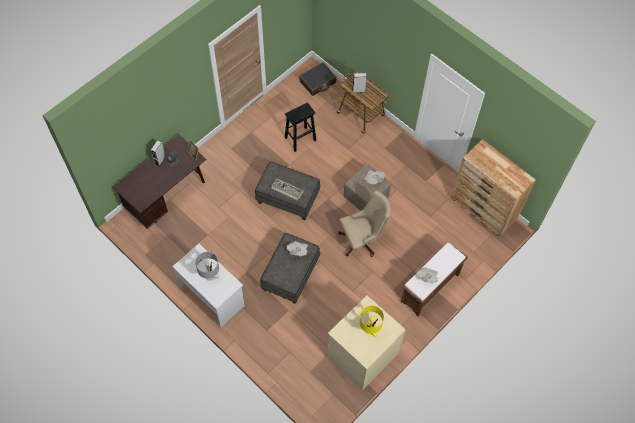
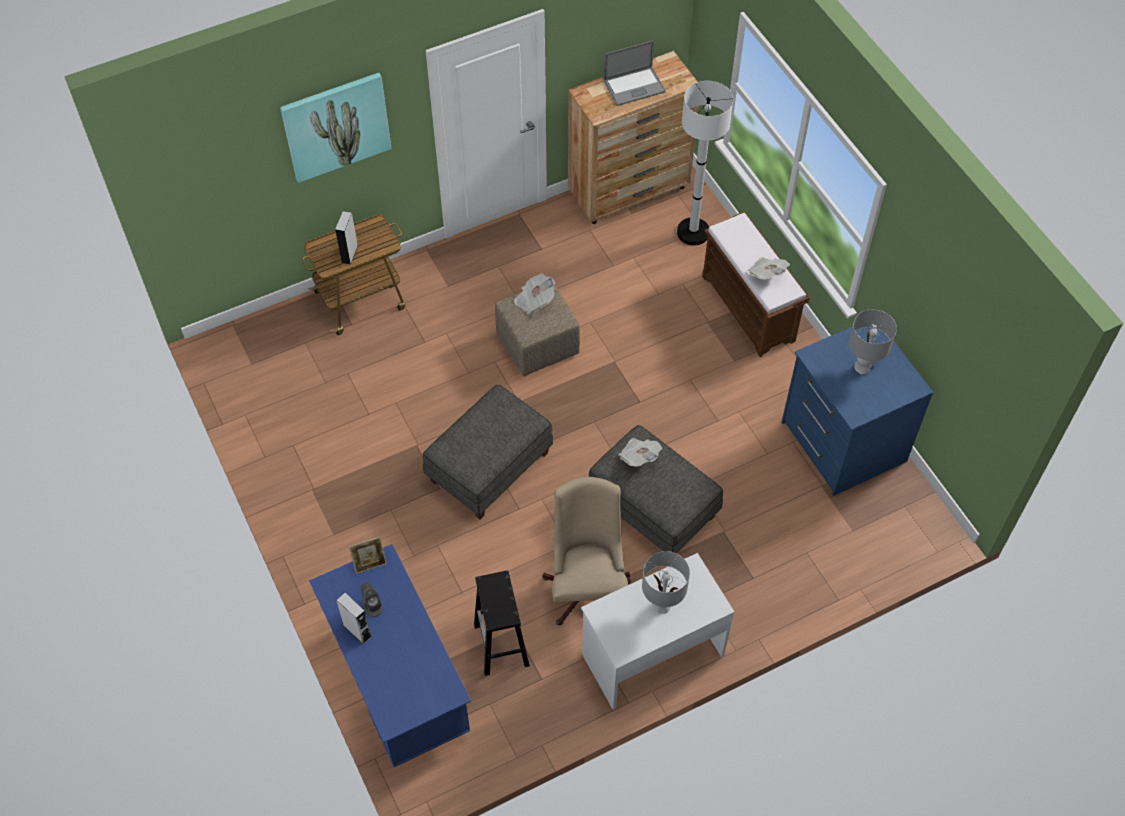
camera: 70 degrees left, 5 degrees down
brown desk [113,135,207,229] -> blue desk [309,544,471,767]
keyboard [271,178,304,200] -> none
black stool [284,102,316,152] -> black stool moved to [474,571,530,676]
black suitcase [299,62,336,96] -> none
beige dresser [327,295,406,390] -> blue dresser [781,326,933,496]
beige office chair [338,191,391,257] -> beige office chair moved to [542,477,631,625]
yellow table lamp [359,306,384,337] -> grey table lamp [849,309,897,374]
none -> picture [280,73,391,183]
none -> laptop [604,41,666,106]
none -> white floor lamp [677,81,733,245]

